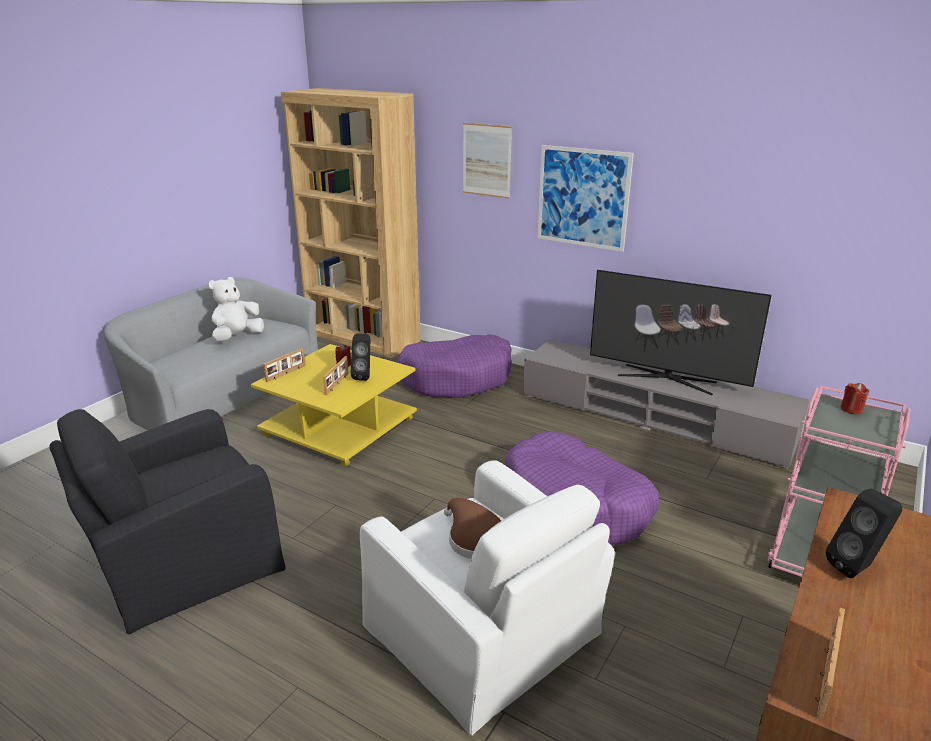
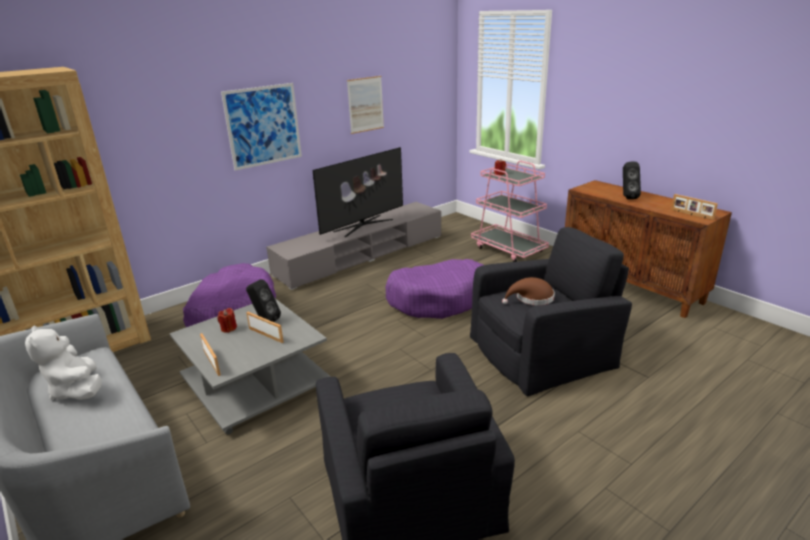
camera: 70 degrees left, 0 degrees up
yellow coffee table [251,344,417,467] -> grey coffee table [170,299,331,435]
white armchair [360,460,615,736] -> black armchair [470,227,632,396]
picture [463,123,512,199] -> picture moved to [347,76,384,134]

